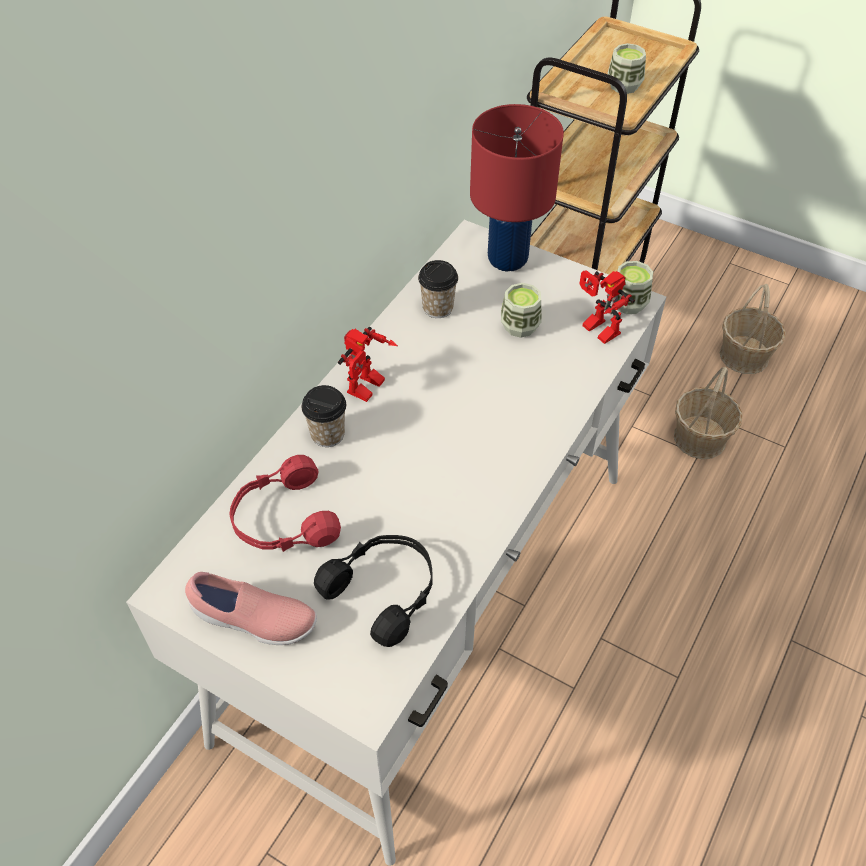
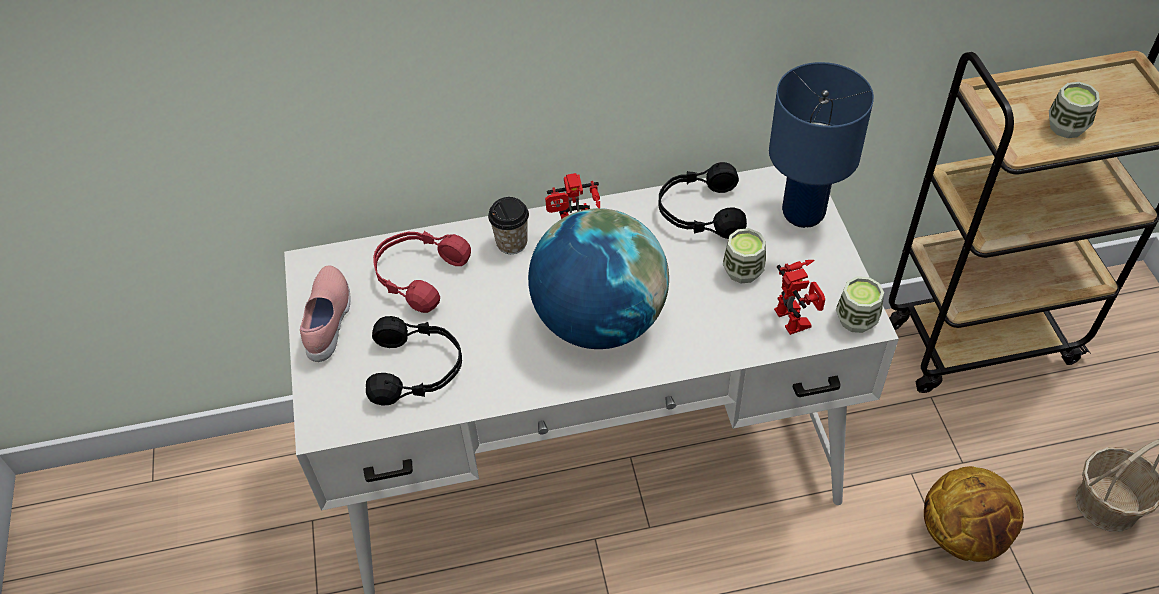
camera: 50 degrees right, 0 degrees up
pink shoe [185,572,317,645] -> pink shoe turned 150 degrees counterclockwise [300,265,351,362]
cup [418,260,458,318] -> black headphones [659,162,747,239]
red table lamp [470,104,564,272] -> blue table lamp [769,62,874,228]
toy robot [579,270,635,344] -> toy robot turned 150 degrees clockwise [774,260,825,335]
basket [674,367,742,459] -> basketball [924,466,1024,562]
none -> globe [528,208,669,349]

